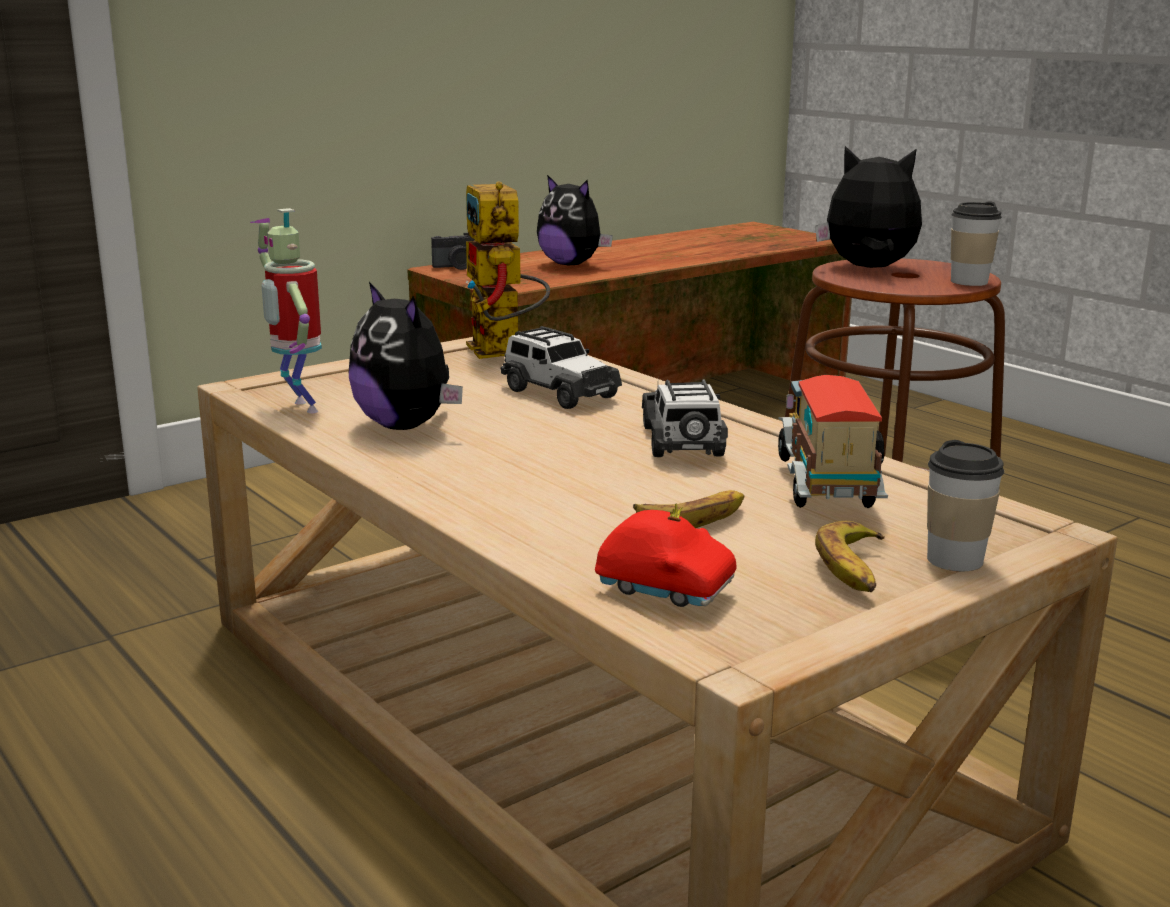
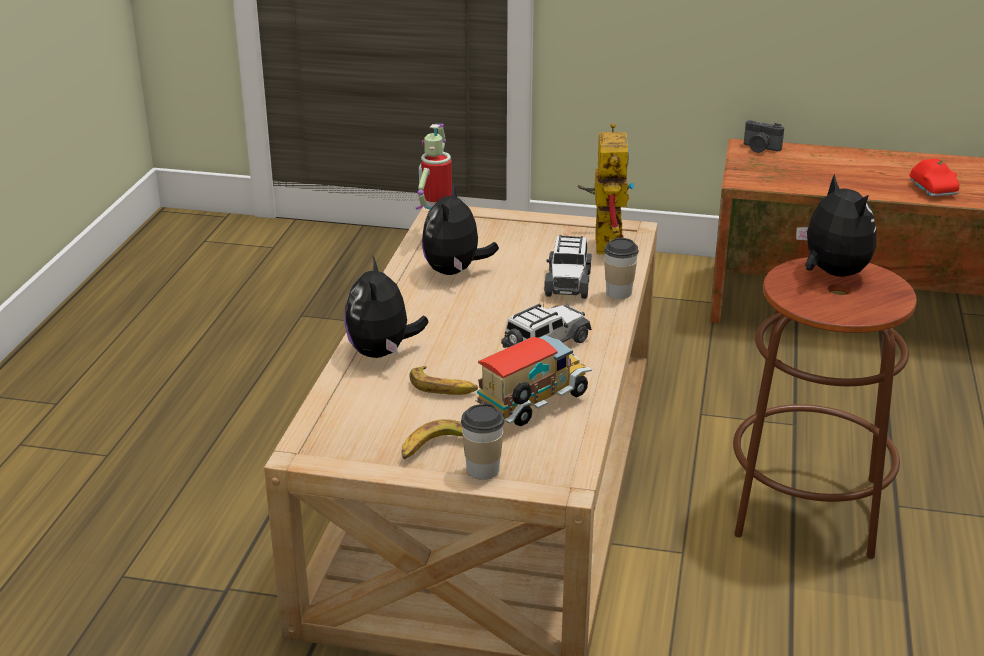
camera: 50 degrees right, 10 degrees up
toy robot [466,182,550,359] -> toy robot turned 150 degrees clockwise [578,123,635,254]
plush toy [537,175,613,266] -> plush toy moved to [344,255,428,358]
red toy car [595,504,737,607] -> red toy car moved to [909,158,959,197]
cup [951,201,1002,286] -> cup moved to [604,238,639,299]

